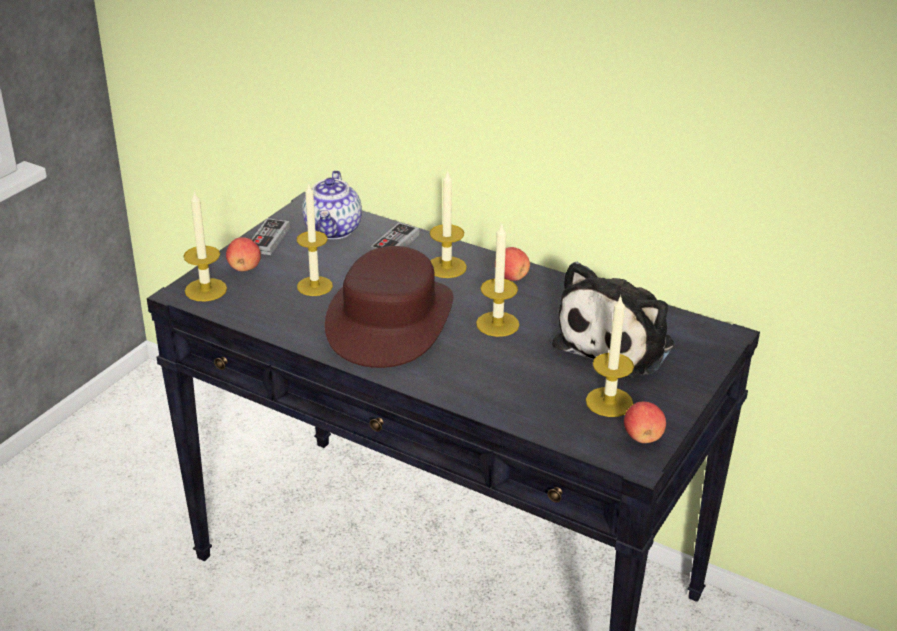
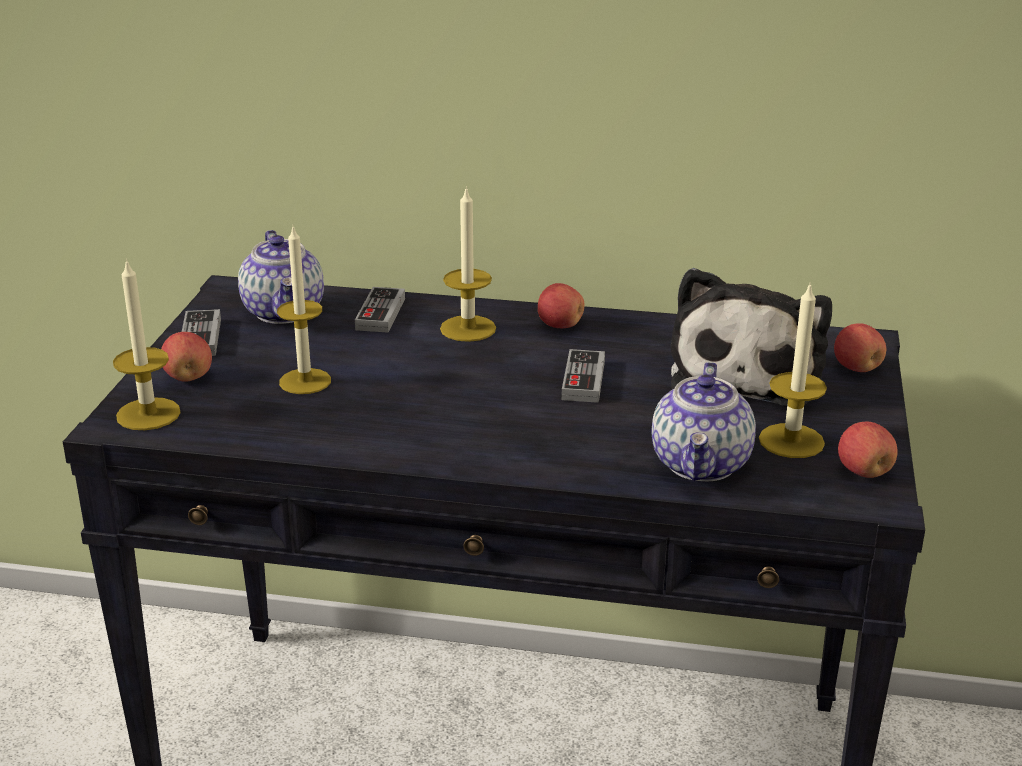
camera: 20 degrees left, 5 degrees down
brown hat [325,246,454,368] -> none
candle [476,224,520,337] -> game controller [561,349,605,403]
none -> teapot [652,362,756,481]
none -> apple [834,323,886,372]

